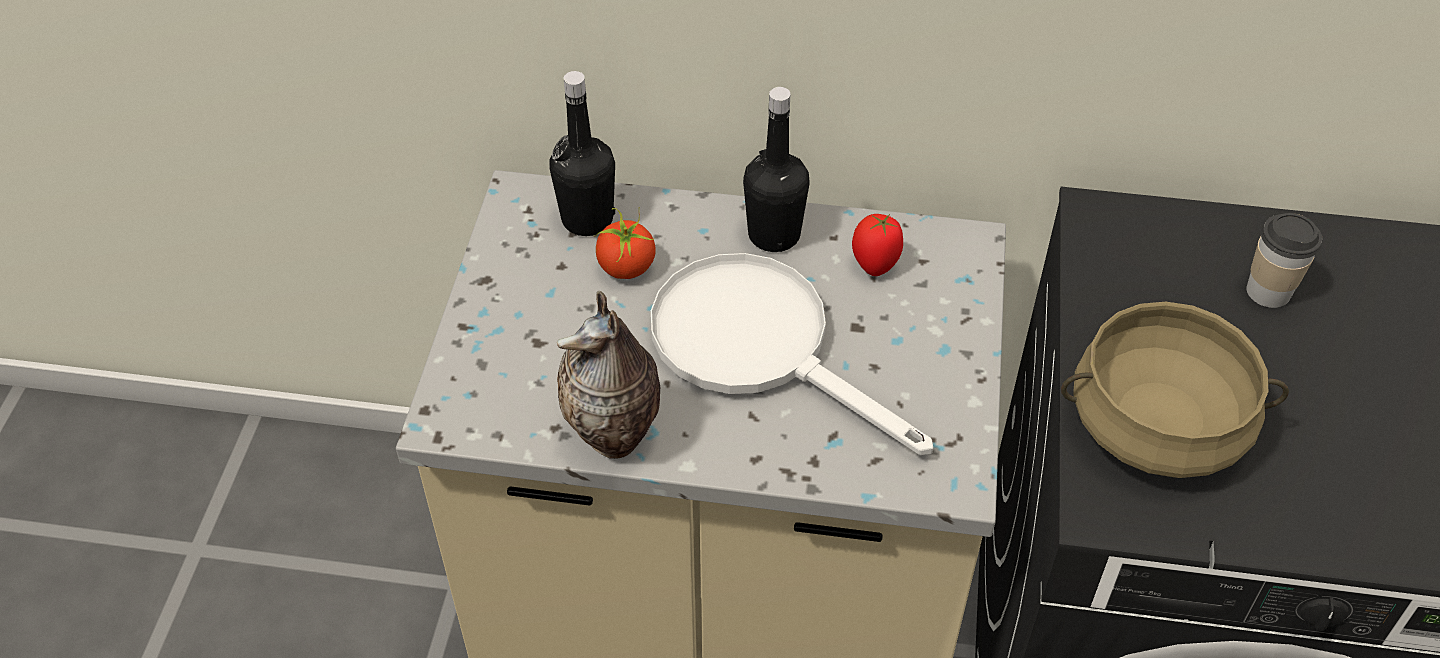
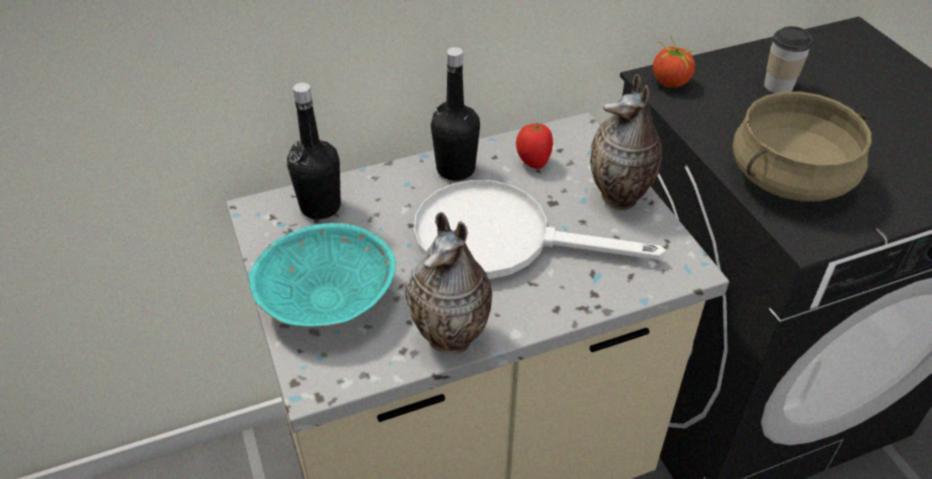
camera: 30 degrees left, 5 degrees down
tomato [593,207,656,279] -> tomato moved to [653,38,695,88]
none -> turquoise bowl [249,223,396,327]
none -> vase [590,74,662,210]

